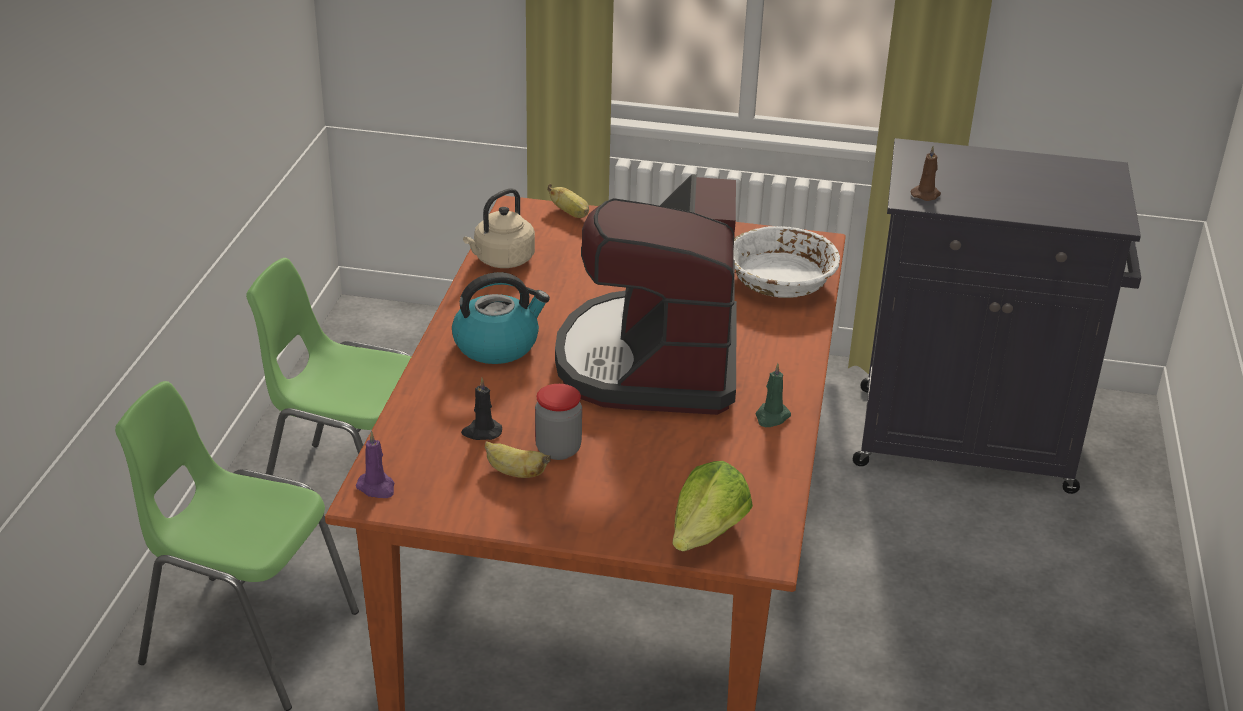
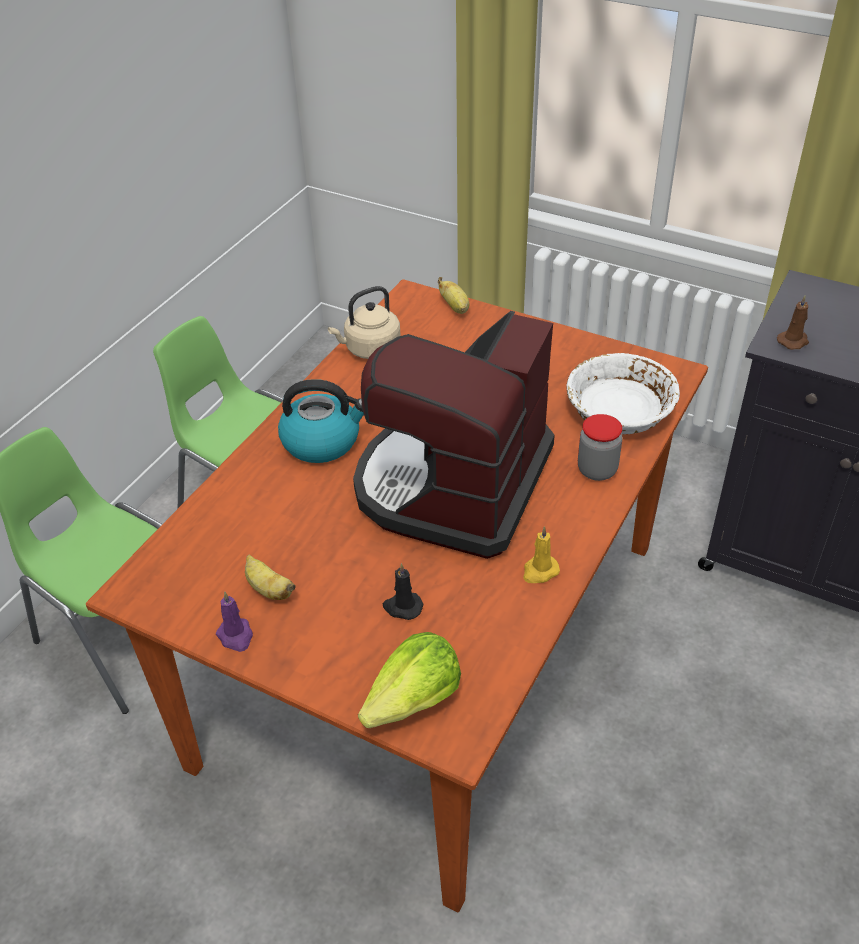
camera: 20 degrees right, 10 degrees up
purple candle [356,431,394,498] -> purple candle moved to [216,592,253,652]
black candle [461,378,502,440] -> black candle moved to [383,563,423,620]
jar [535,384,582,460] -> jar moved to [578,414,623,481]
green candle [755,363,791,427] -> yellow candle [523,526,560,583]

